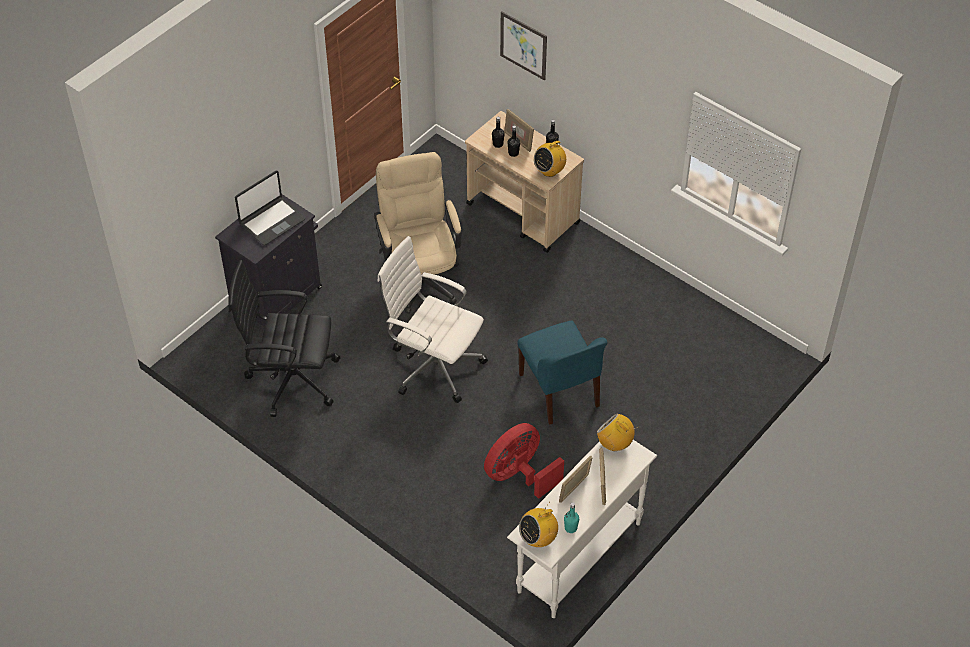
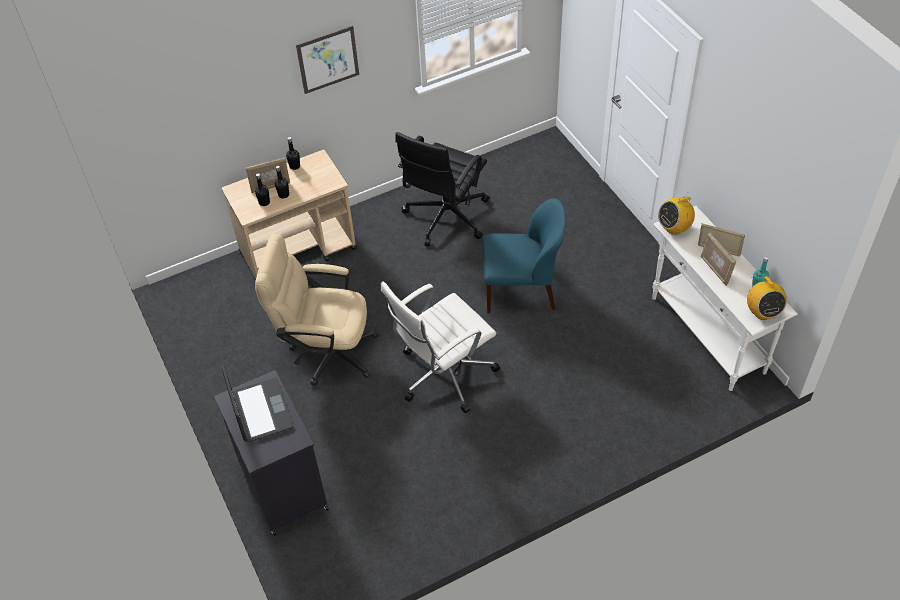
camera: 65 degrees left, 0 degrees up
black office chair [228,260,341,417] -> black office chair moved to [396,132,489,246]
red fan [484,423,564,499] -> none
picture [500,11,547,81] -> picture moved to [296,25,359,94]
radio [534,138,566,177] -> none

